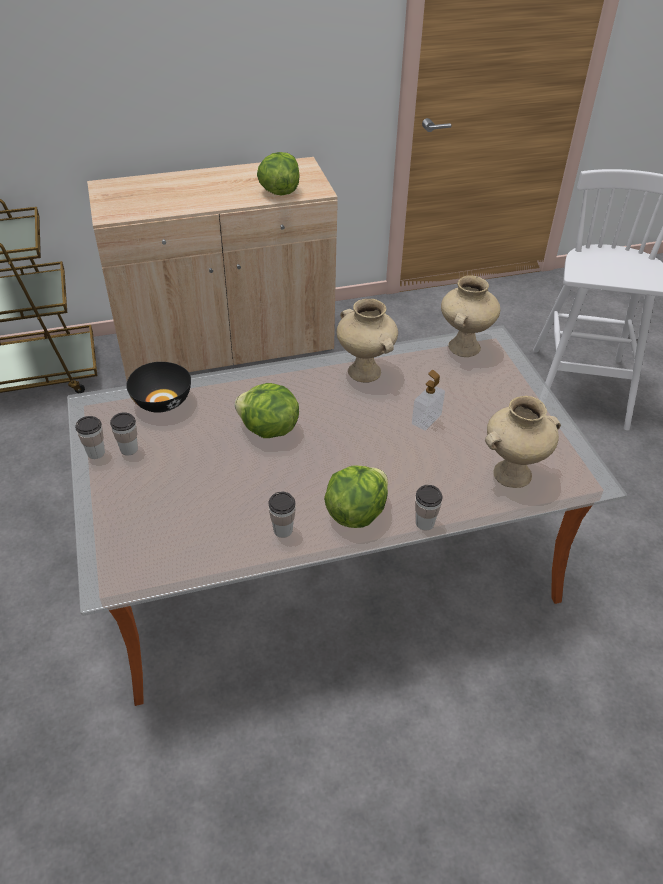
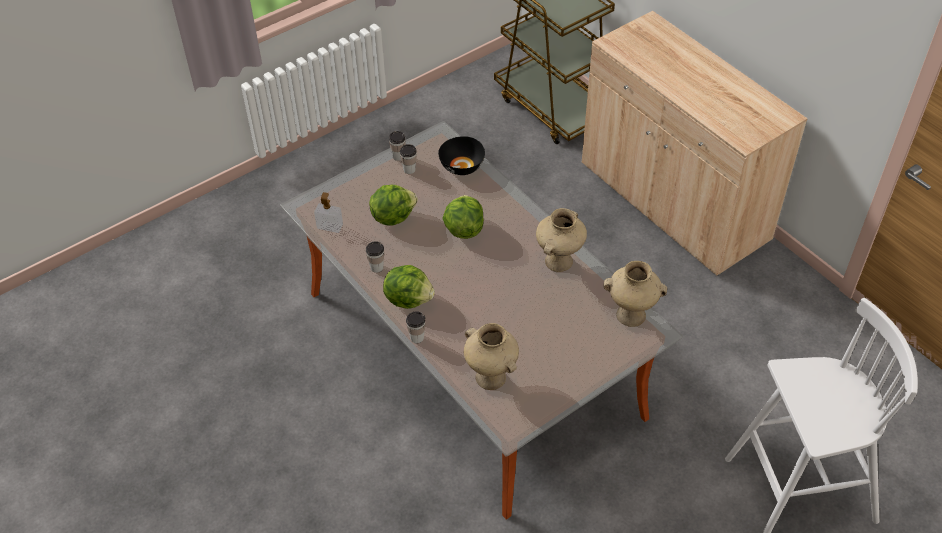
camera: 70 degrees right, 5 degrees up
lettuce [257,152,300,195] -> lettuce moved to [369,185,418,226]
soap dispenser [412,370,445,431] -> soap dispenser moved to [314,192,343,233]

